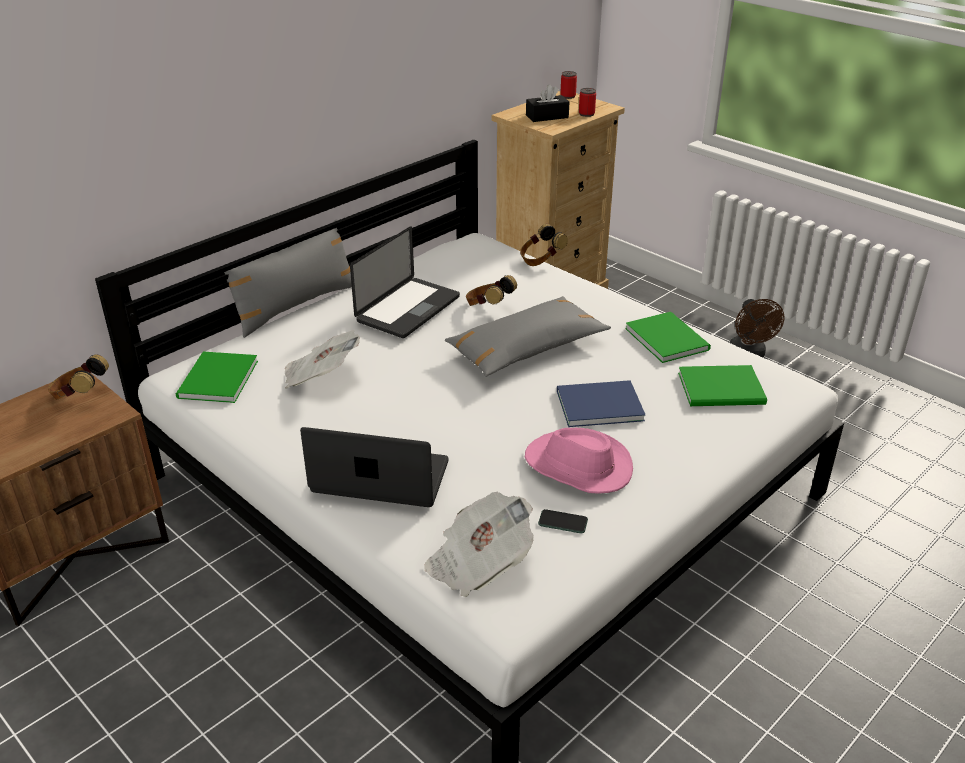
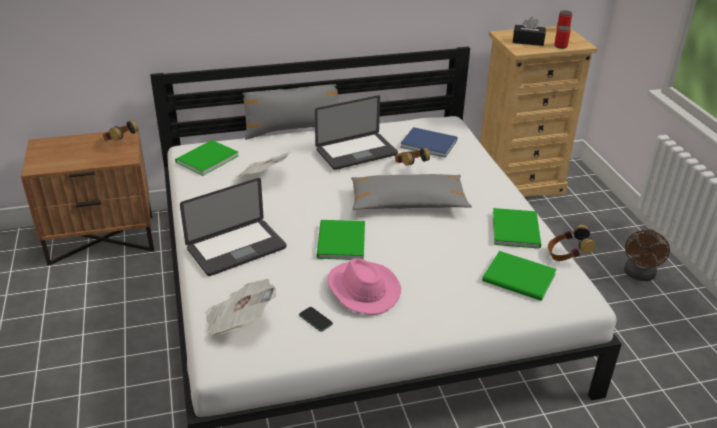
camera: 30 degrees right, 0 degrees up
laptop [300,427,449,507] -> laptop turned 105 degrees clockwise [180,178,287,276]
headphones [520,224,568,266] -> headphones moved to [548,225,596,261]
blue book [557,380,646,427] -> blue book moved to [400,127,457,158]
none -> green book [317,220,365,260]

